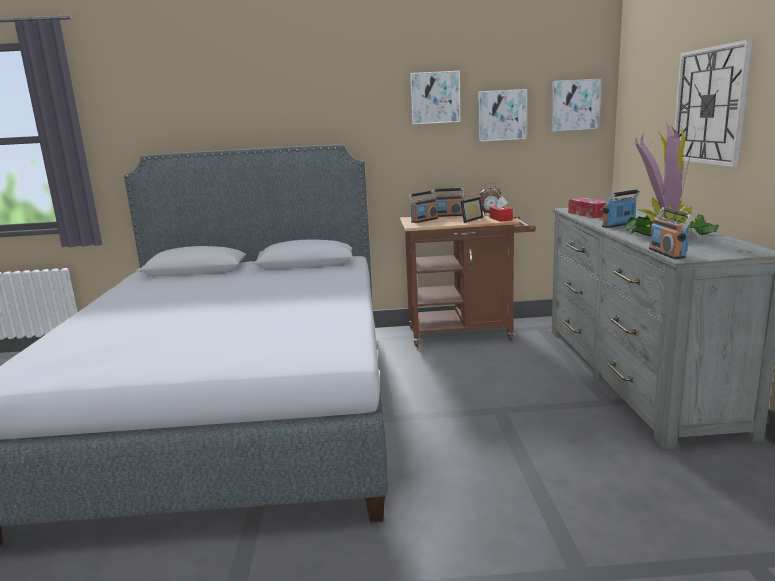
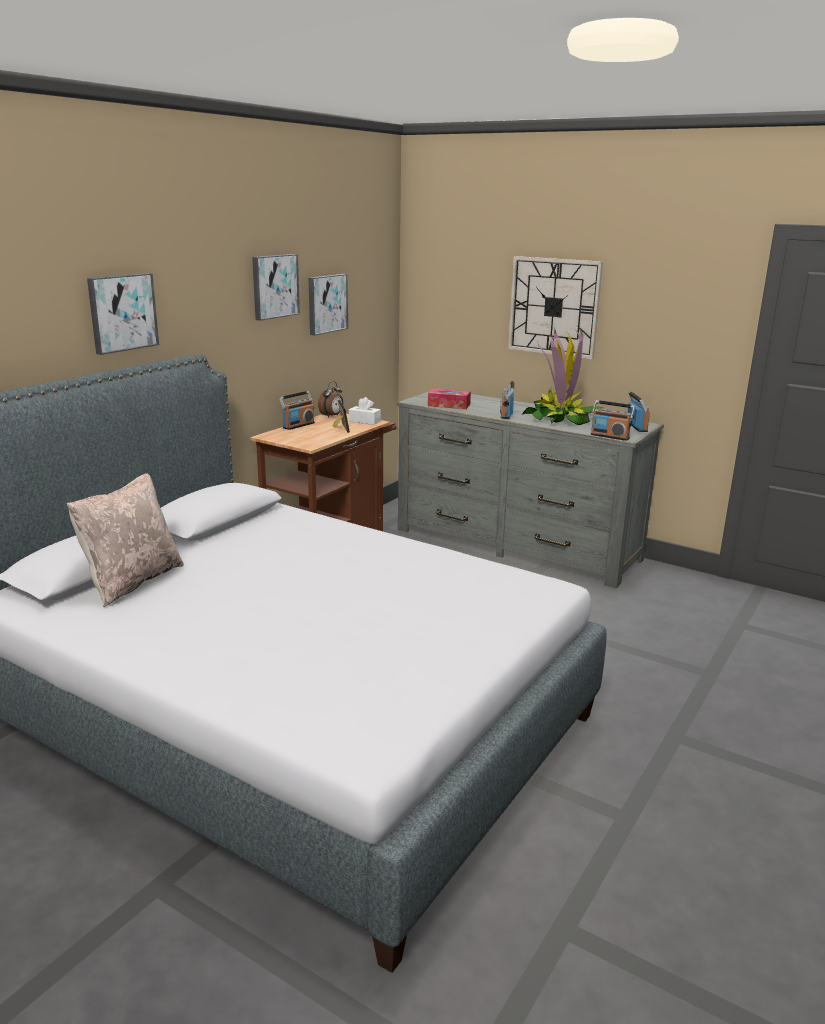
camera: 55 degrees left, 5 degrees up
radio [408,191,438,223] -> radio moved to [627,391,650,432]
red tissue box [489,197,513,222] -> white tissue box [349,397,381,425]
picture [551,79,602,131] -> picture moved to [87,273,159,355]
none -> beige pillow [67,473,184,607]

